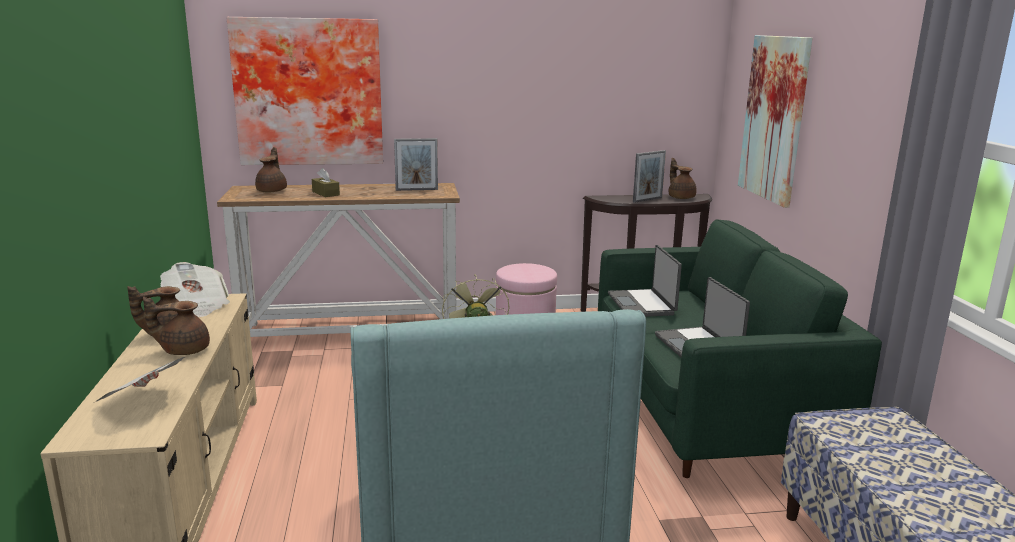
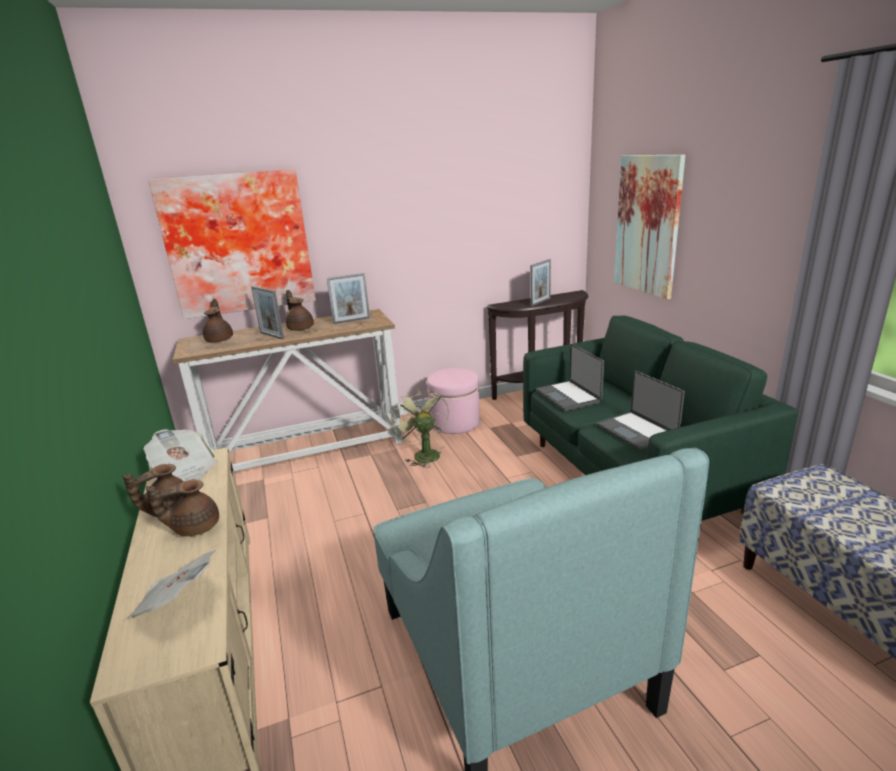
camera: 10 degrees left, 5 degrees up
brown tissue box [312,168,340,197] -> picture frame [251,286,284,339]
brown teapot [669,158,697,199] -> brown teapot moved to [286,290,314,331]

